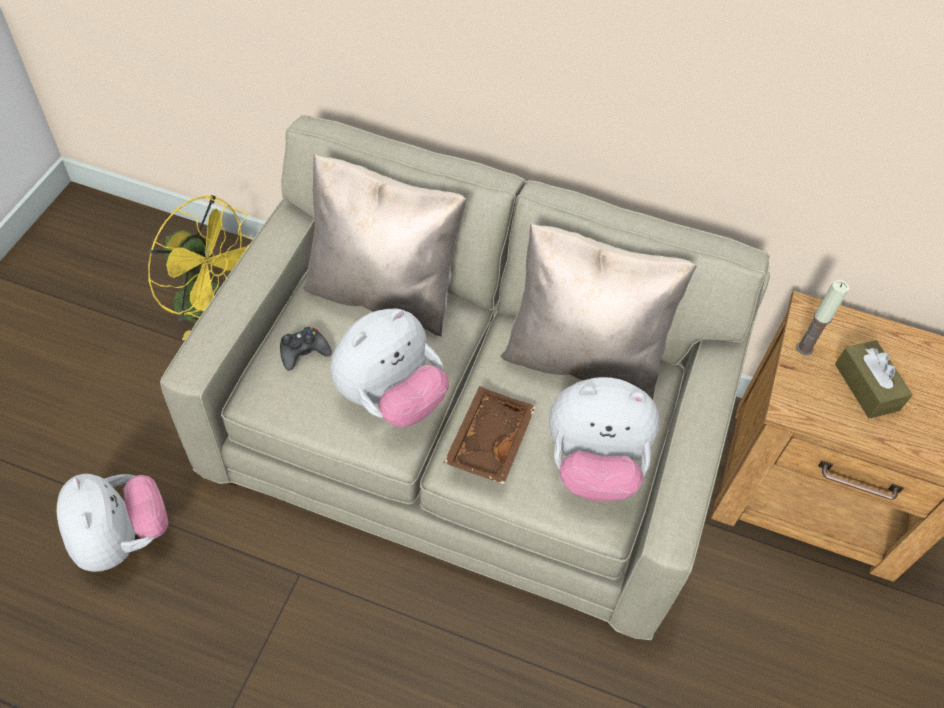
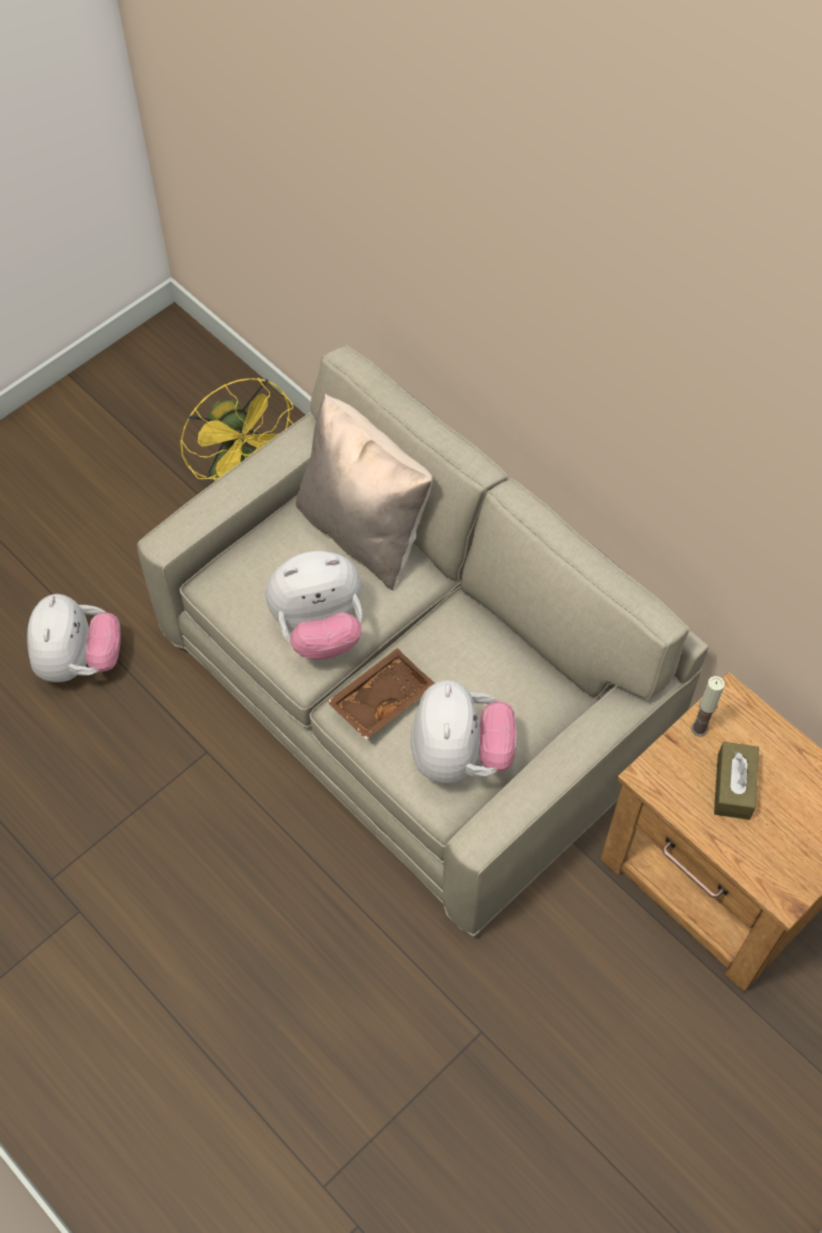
camera: 30 degrees right, 5 degrees up
black game controller [280,327,332,371] -> none
beige pillow [500,223,697,400] -> none
plush toy [549,377,660,501] -> plush toy turned 120 degrees counterclockwise [410,680,516,783]

